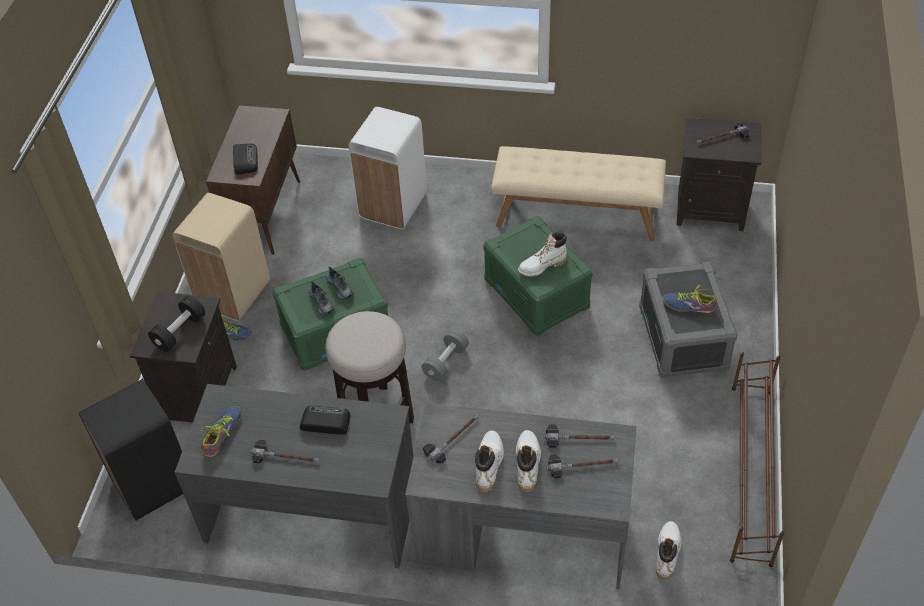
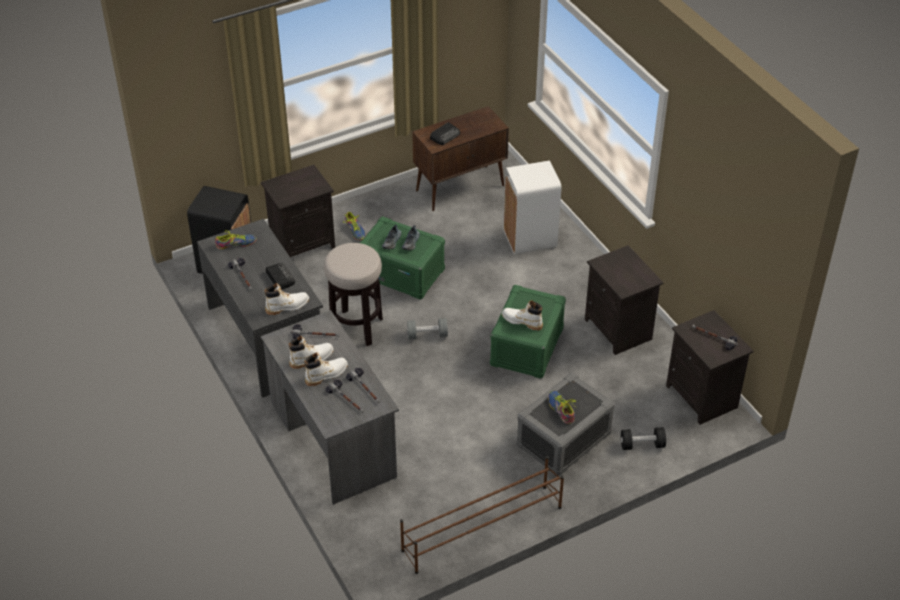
camera: 50 degrees right, 5 degrees down
black dumbbell [148,296,206,352] -> black dumbbell moved to [621,427,666,450]
beige trash can [172,193,270,321] -> none
beige bench [491,146,666,241] -> black nightstand [585,245,663,355]
white boot [656,521,681,580] -> white boot moved to [265,283,309,315]

